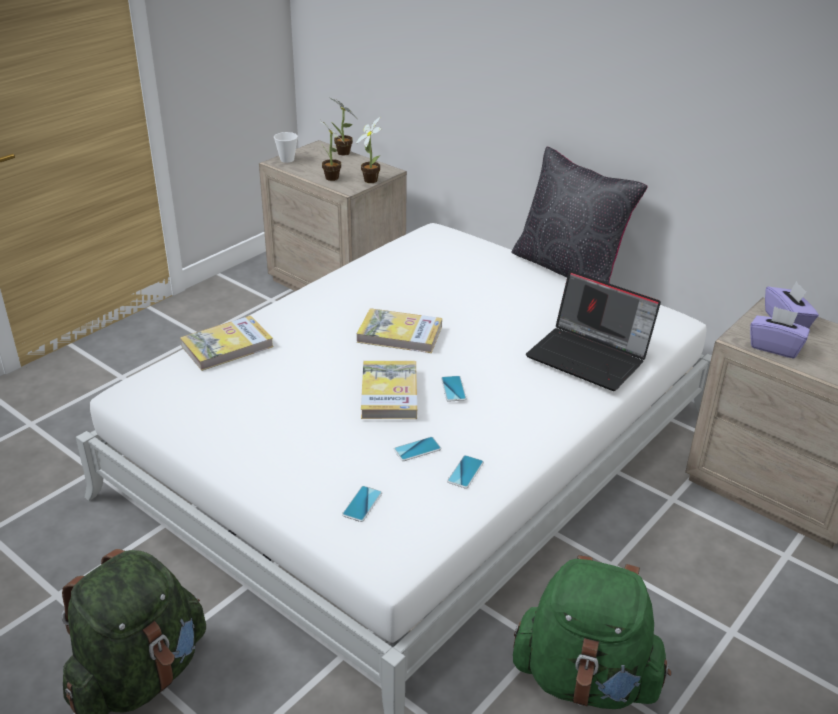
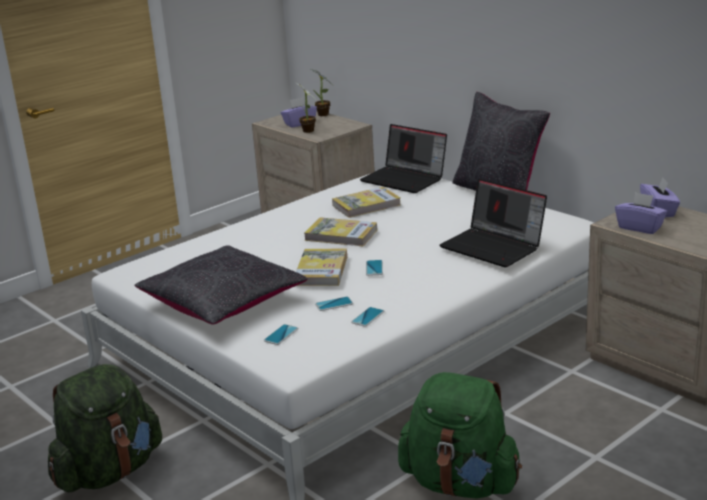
camera: 10 degrees right, 10 degrees down
book [180,316,274,371] -> book moved to [332,187,401,218]
cup [274,132,298,163] -> none
potted plant [356,117,381,183] -> none
none -> black pillow [134,245,308,324]
none -> purple tissue box [281,97,317,128]
none -> laptop [360,124,447,193]

